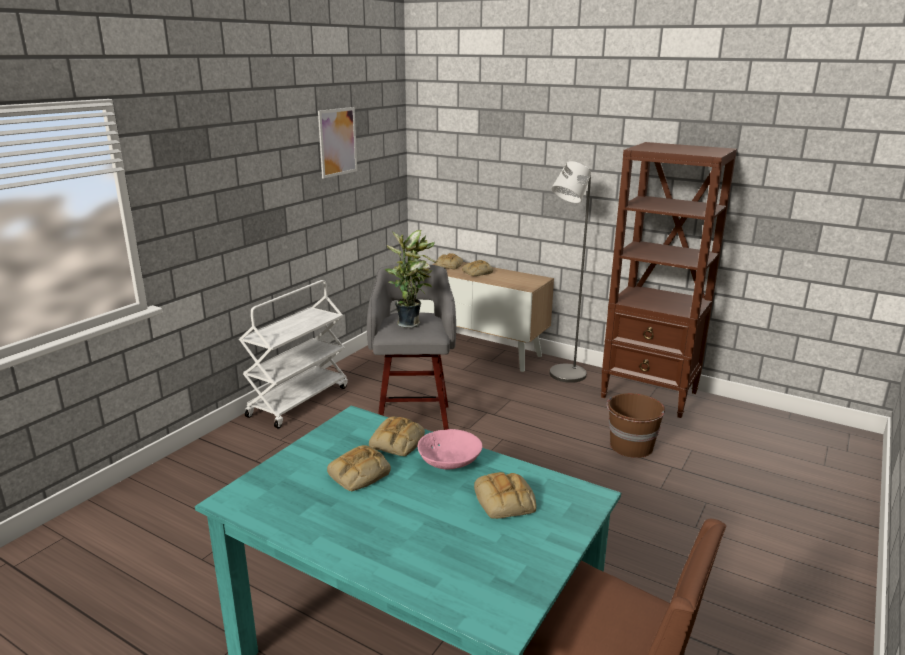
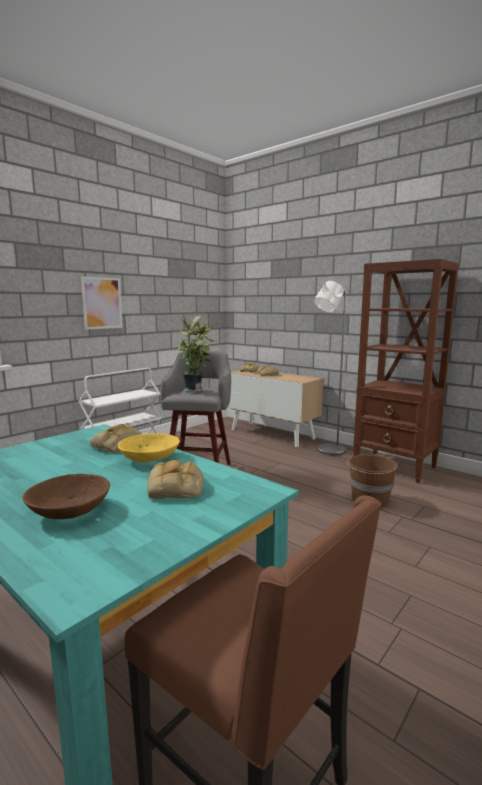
camera: 10 degrees right, 10 degrees down
picture [318,107,357,179] -> picture moved to [81,276,123,330]
bread [327,445,391,491] -> none
pink bowl [418,429,482,470] -> yellow bowl [118,433,180,463]
none -> brown bowl [22,474,110,519]

